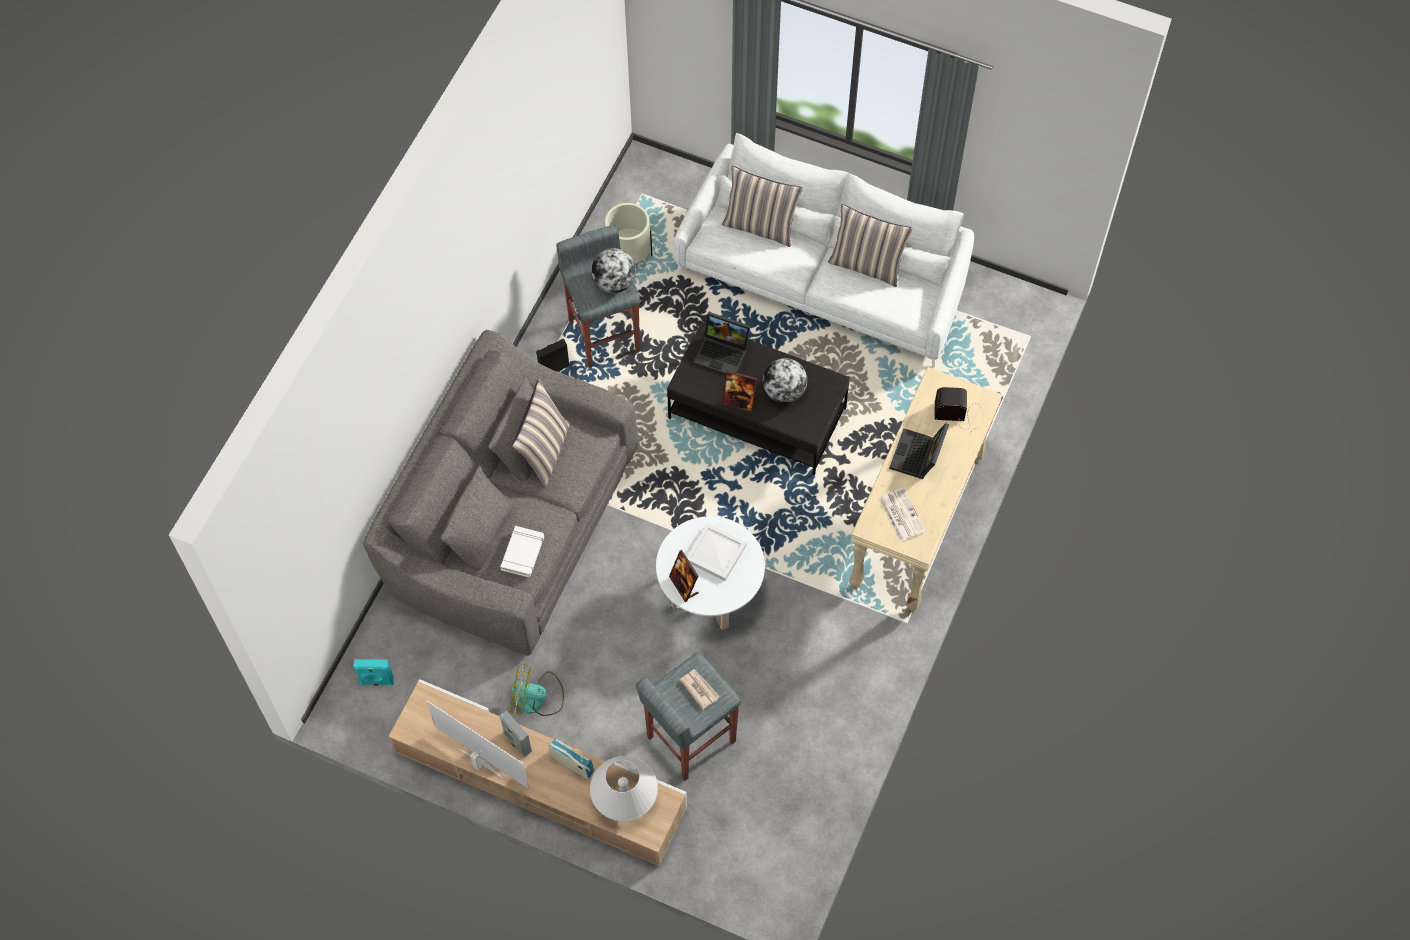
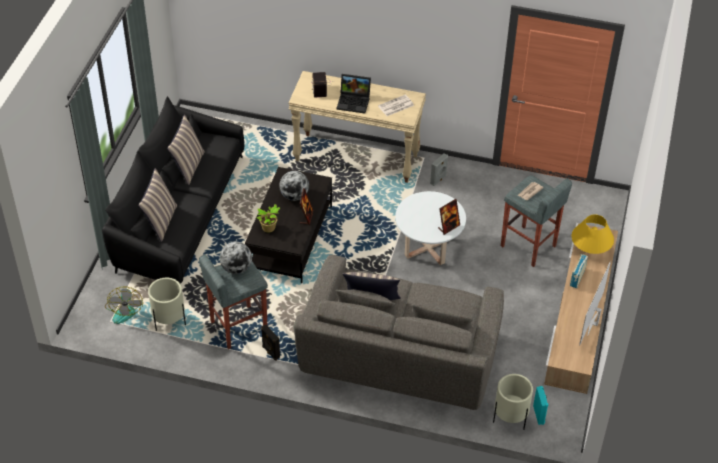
camera: 100 degrees left, 15 degrees down
white book [500,526,544,578] -> none
grey speaker [500,711,532,757] -> grey speaker moved to [430,153,448,186]
fan [510,663,564,716] -> fan moved to [105,286,143,324]
white table lamp [590,756,658,821] -> yellow table lamp [572,215,614,254]
white sofa [674,133,974,367] -> black sofa [102,96,244,284]
white tray [687,523,747,581] -> none
laptop [693,312,750,375] -> potted plant [257,204,280,232]
none -> beige planter [493,374,533,429]

